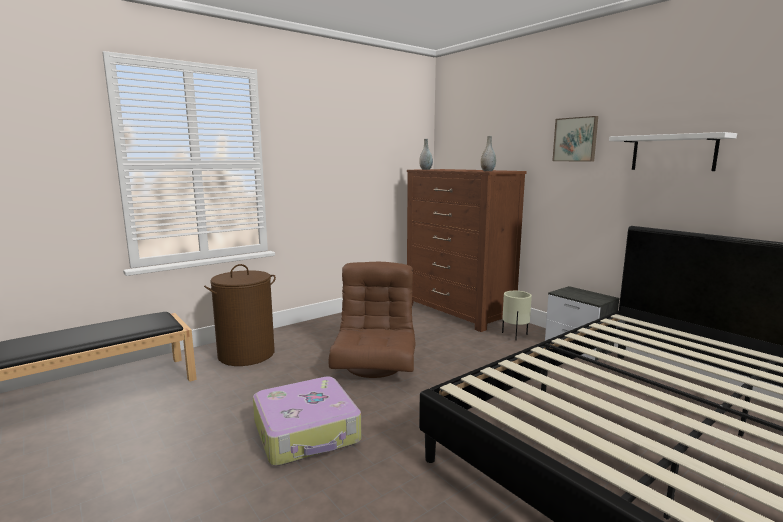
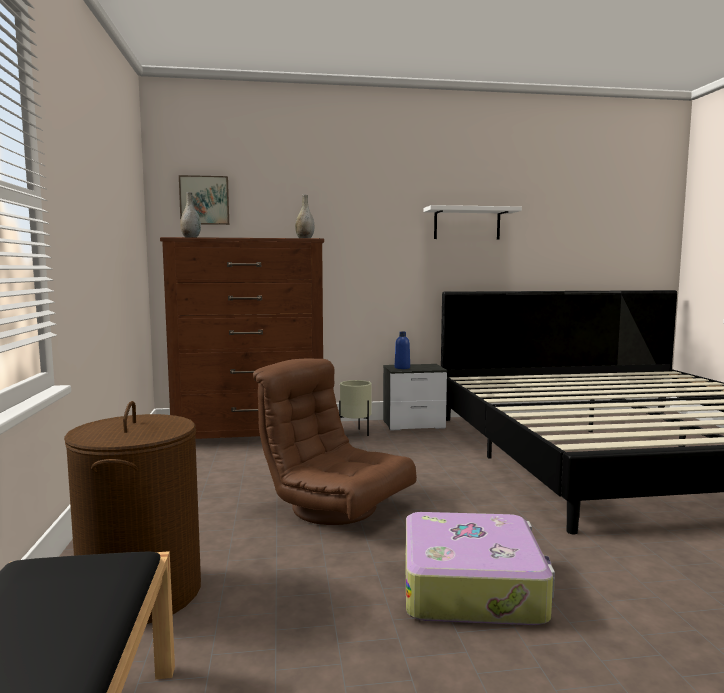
camera: 60 degrees left, 5 degrees down
picture [552,116,598,161] -> picture moved to [179,175,229,225]
none -> blue bottle [395,332,410,369]

